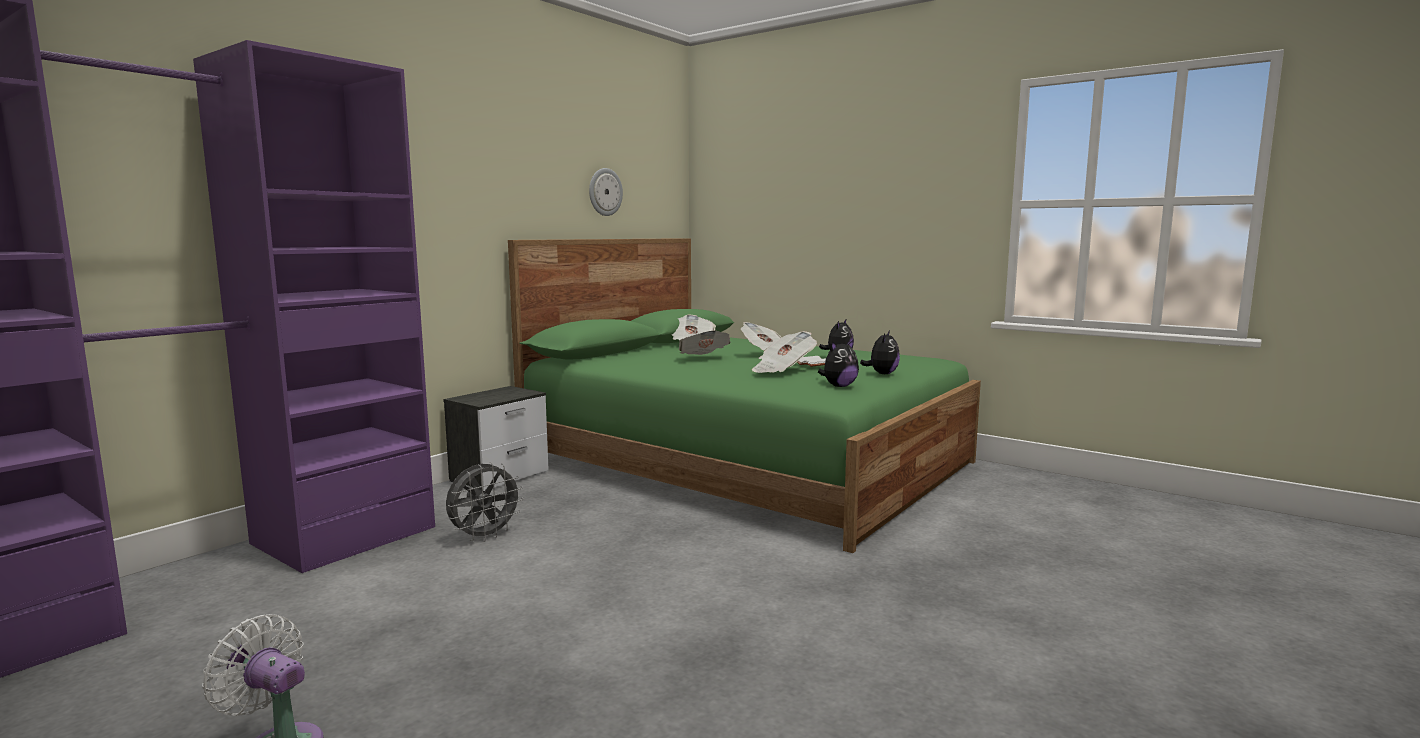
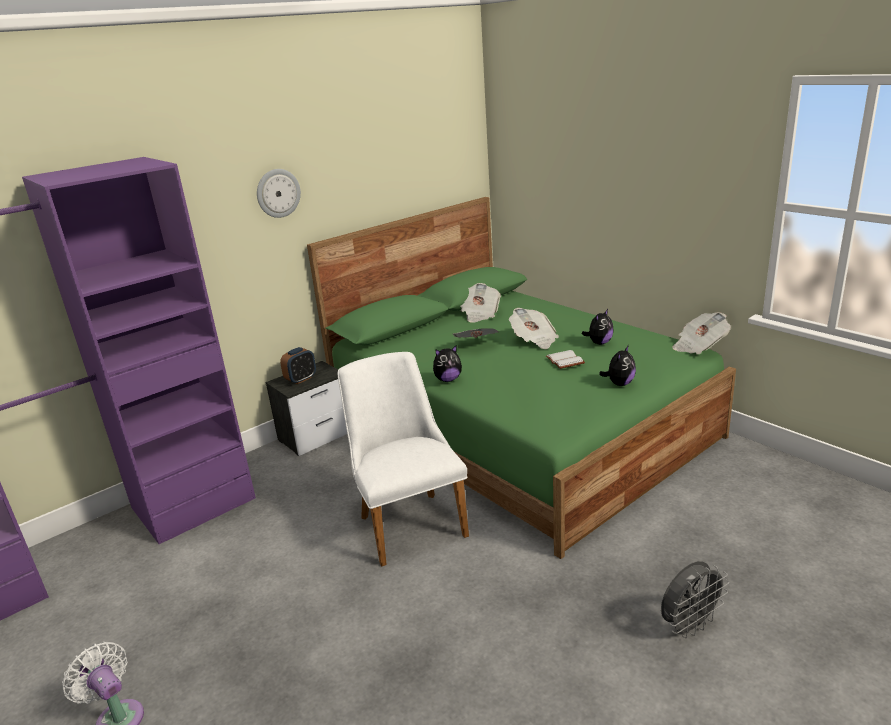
camera: 15 degrees right, 15 degrees up
grey fan [446,462,524,542] -> grey fan moved to [661,561,729,638]
wall clock [589,168,623,216] -> wall clock moved to [257,169,301,218]
newspaper [752,331,817,373] -> newspaper moved to [672,312,731,354]
plush toy [818,339,859,387] -> plush toy moved to [433,345,462,382]
none -> alarm clock [280,347,316,384]
none -> white chair [338,352,469,567]

